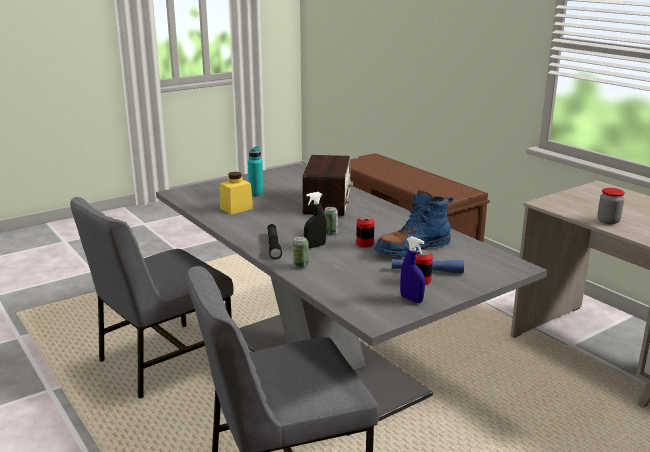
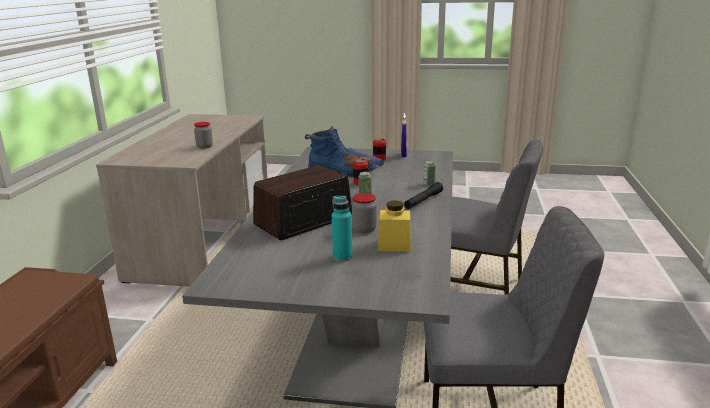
camera: 135 degrees left, 0 degrees up
black spray bottle [304,192,327,248] -> none
none -> jar [352,193,377,233]

